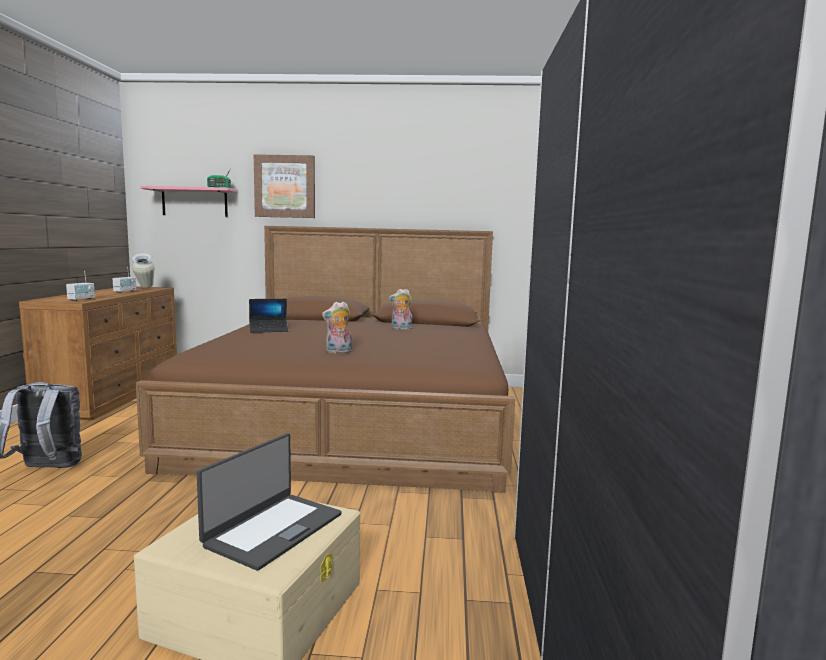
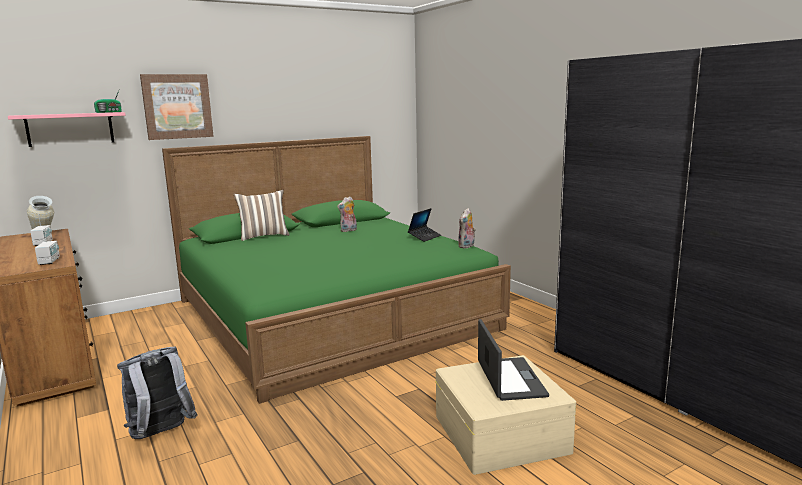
camera: 35 degrees left, 5 degrees up
brown bed [136,226,515,493] -> green bed [162,136,511,404]
laptop [249,299,288,333] -> laptop moved to [408,208,441,242]
plush toy [322,301,352,354] -> plush toy moved to [459,208,476,248]
none -> pillow [234,190,290,241]

